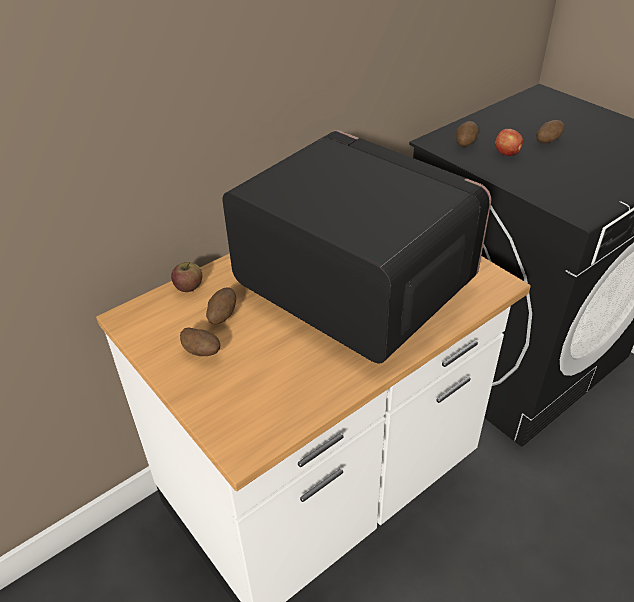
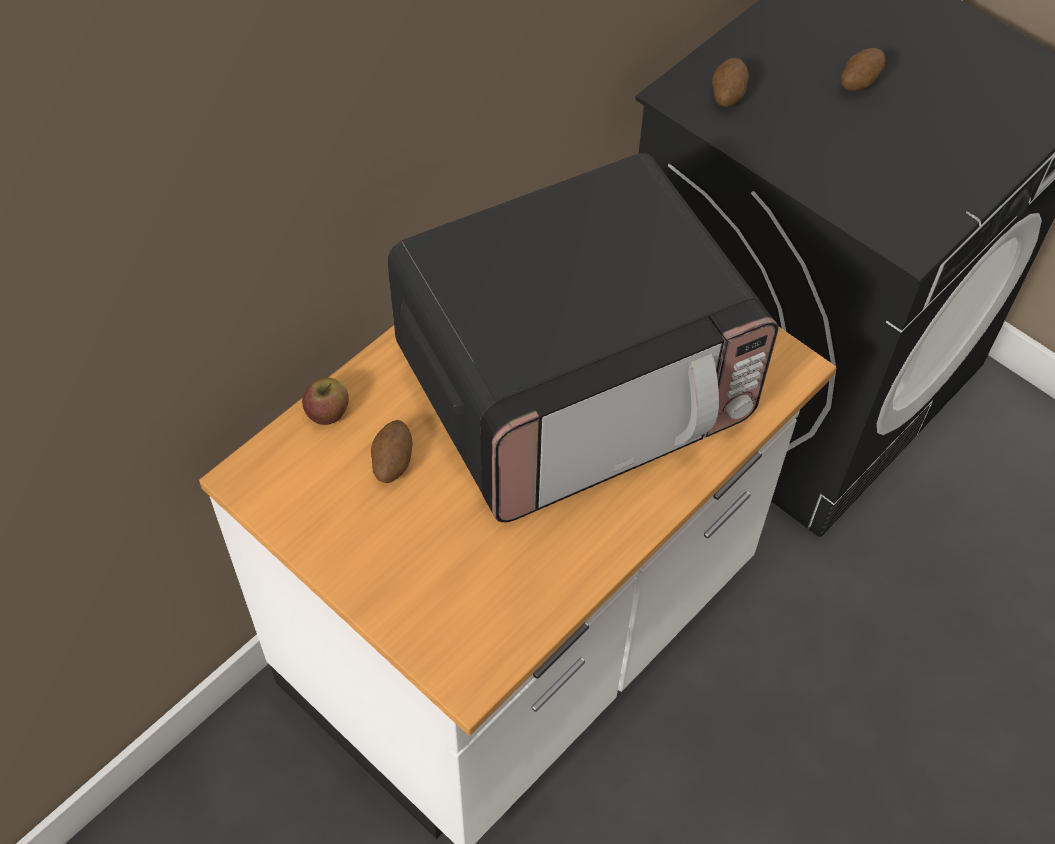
camera: 10 degrees left, 15 degrees up
potato [180,327,220,356] -> none
microwave [222,130,491,363] -> microwave turned 120 degrees clockwise [387,153,778,523]
apple [495,129,523,156] -> none

